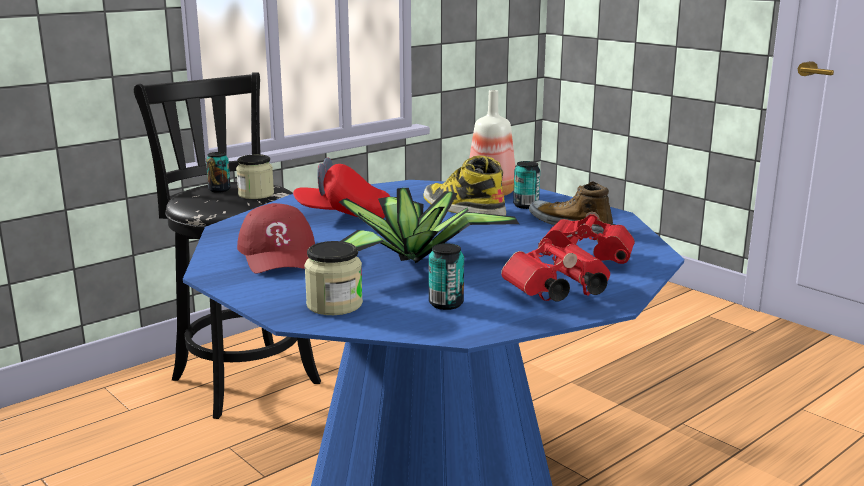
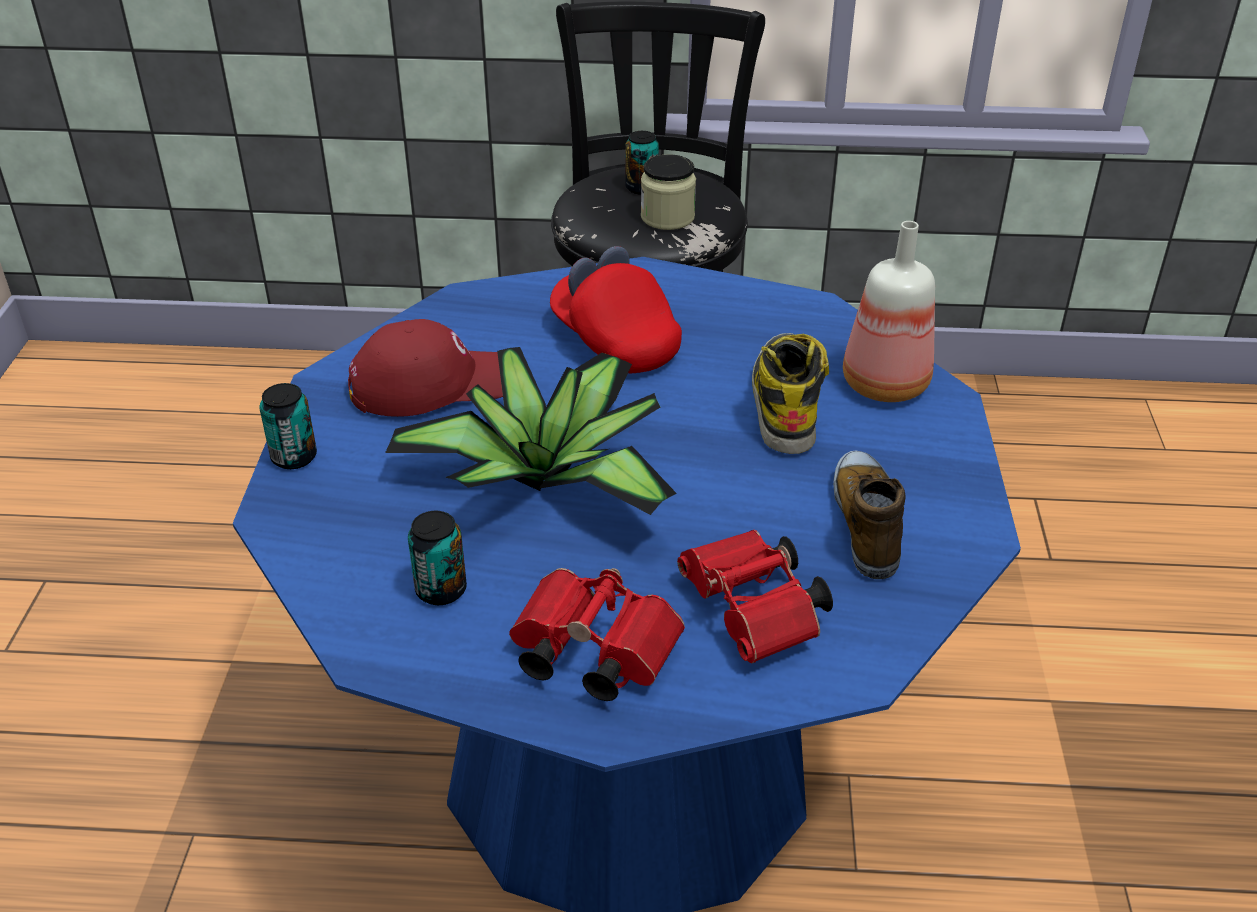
camera: 45 degrees right, 20 degrees up
red cap [237,203,315,274] -> red cap turned 135 degrees counterclockwise [348,319,503,417]
jar [304,241,363,315] -> none
can [513,161,540,209] -> can moved to [259,383,317,469]

